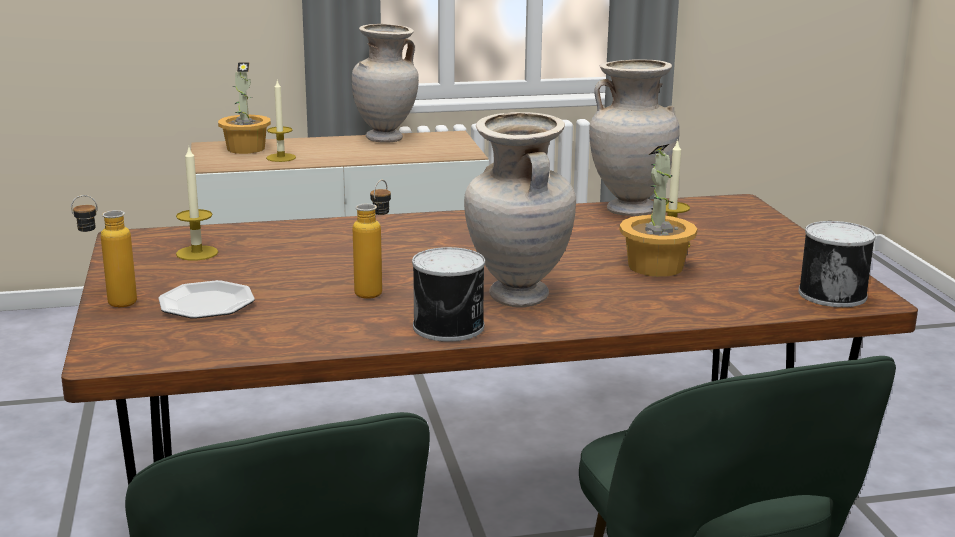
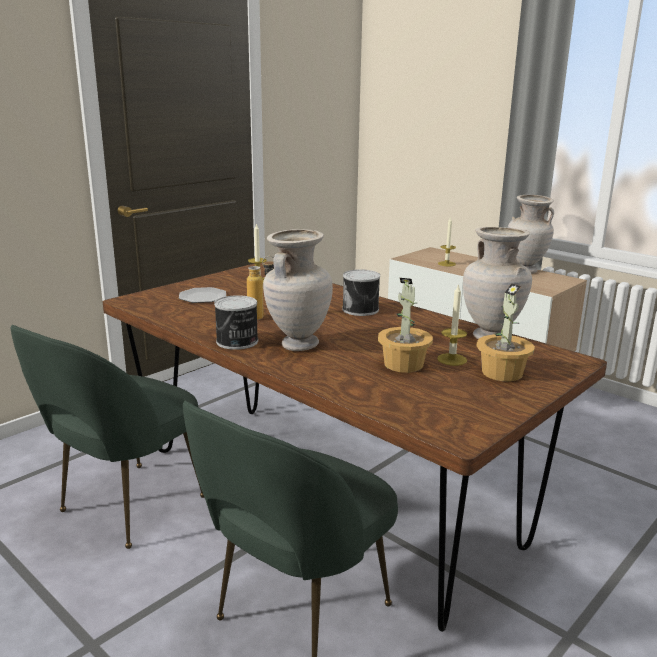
camera: 55 degrees right, 0 degrees up
bottle [71,195,137,307] -> none
potted plant [218,62,271,154] -> potted plant moved to [477,283,535,381]
can [798,221,876,307] -> can moved to [342,269,380,316]

